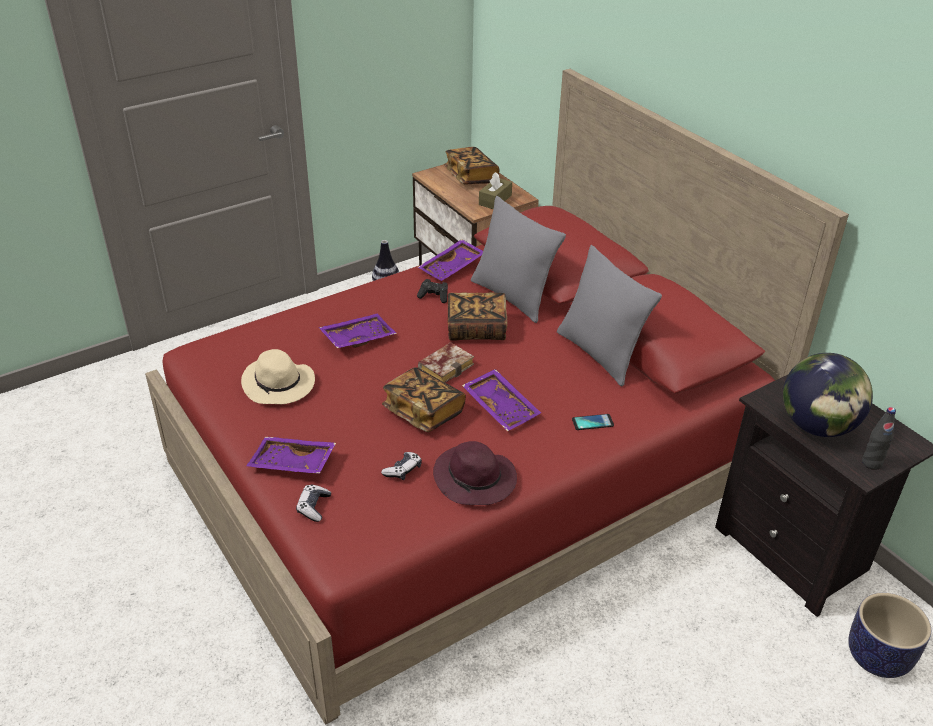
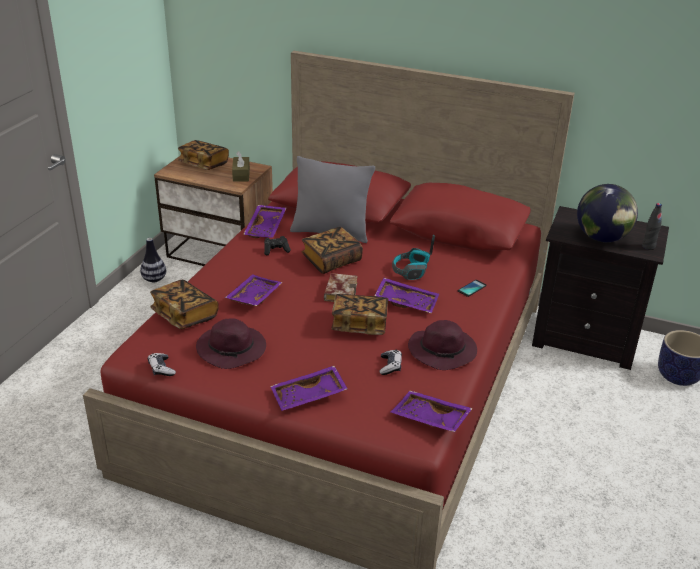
camera: 35 degrees left, 5 degrees down
beige hat [241,349,315,404] -> purple hat [196,319,266,369]
game controller [296,484,331,522] -> game controller moved to [148,353,176,376]
grey pillow [557,245,662,387] -> none
none -> book [150,280,219,329]
none -> purple tray [391,391,473,432]
none -> headphones [392,235,435,280]

